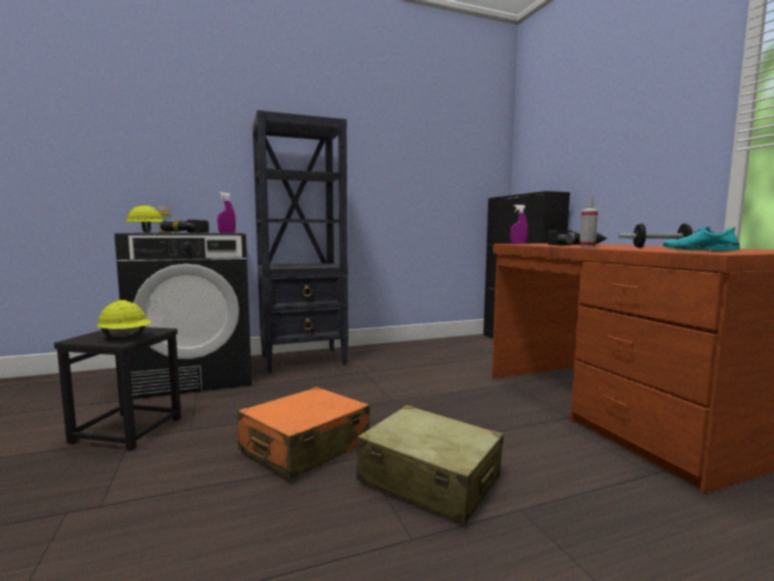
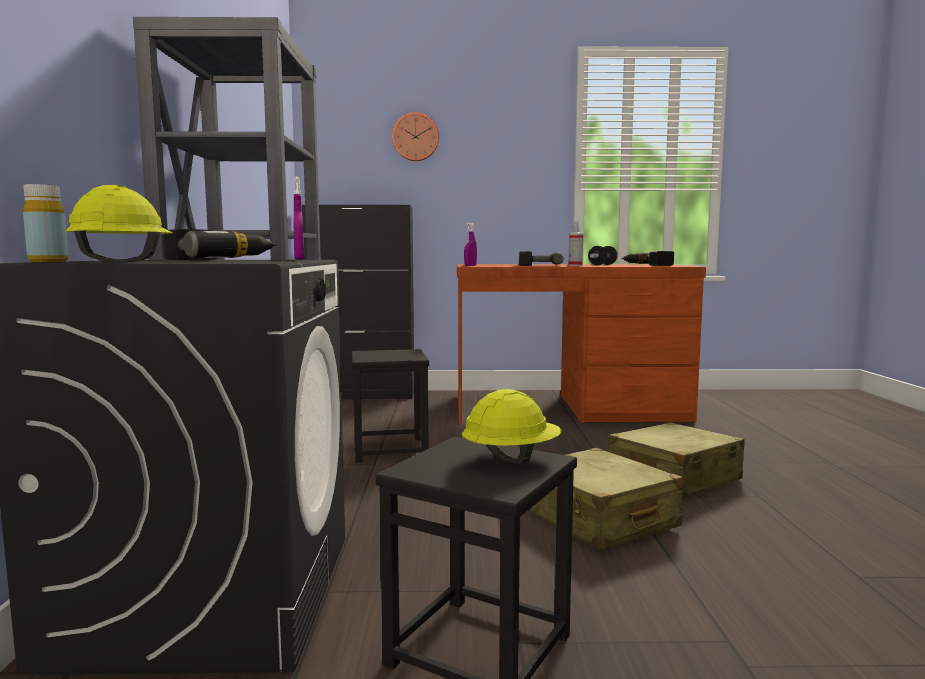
camera: 70 degrees left, 0 degrees up
orange suitcase [238,387,370,480] -> beige suitcase [528,448,683,550]
turquoise shoe [663,227,740,251] -> power drill [621,251,674,266]
none -> black stool [352,349,429,463]
none -> wall clock [392,112,439,161]

